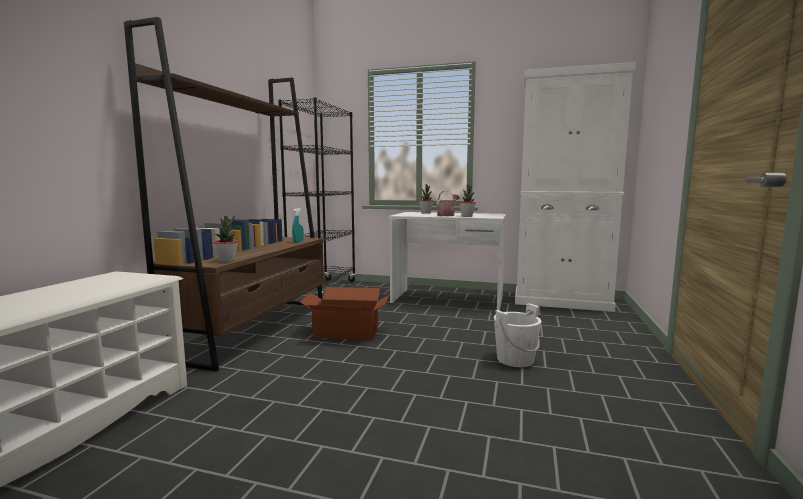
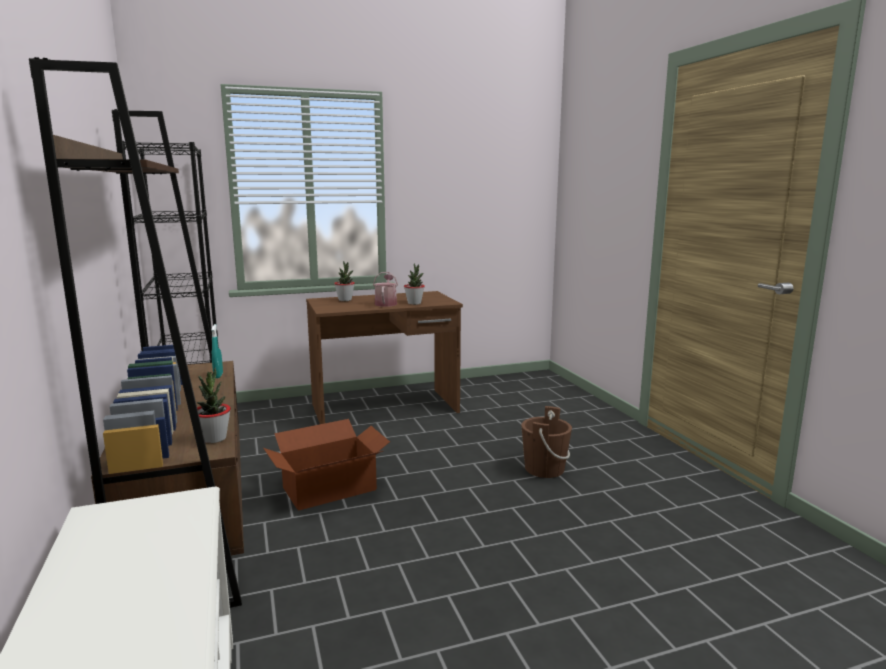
camera: 35 degrees left, 5 degrees up
white desk [388,212,506,311] -> brown desk [306,291,463,424]
white bucket [494,303,542,367] -> brown bucket [521,406,572,478]
white cabinet [515,62,636,312] -> none

